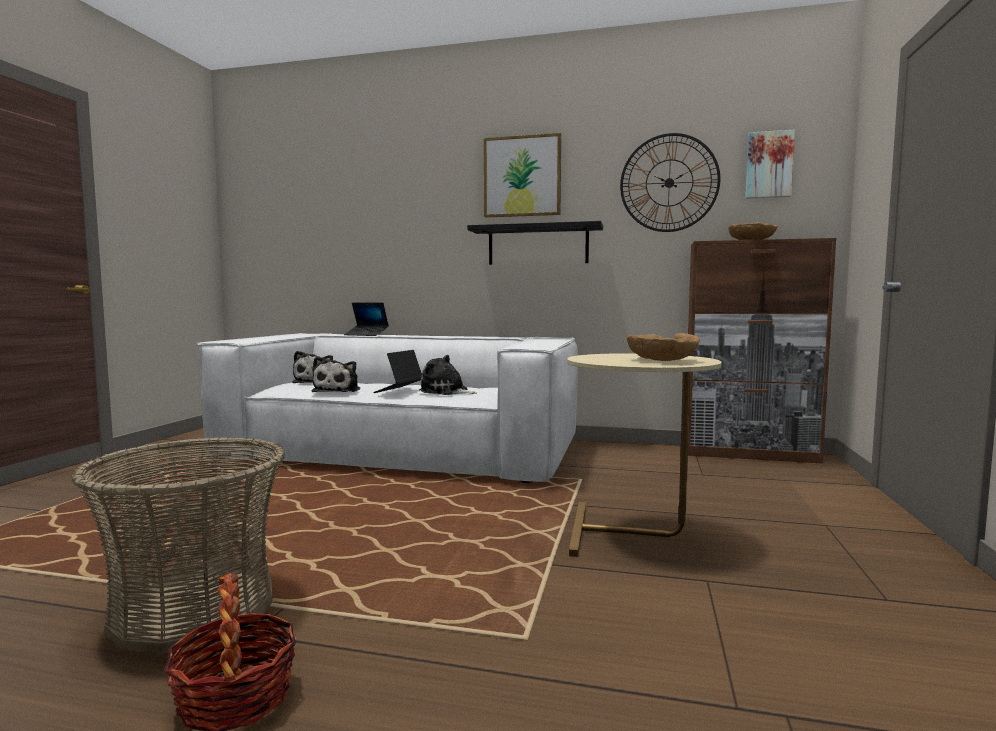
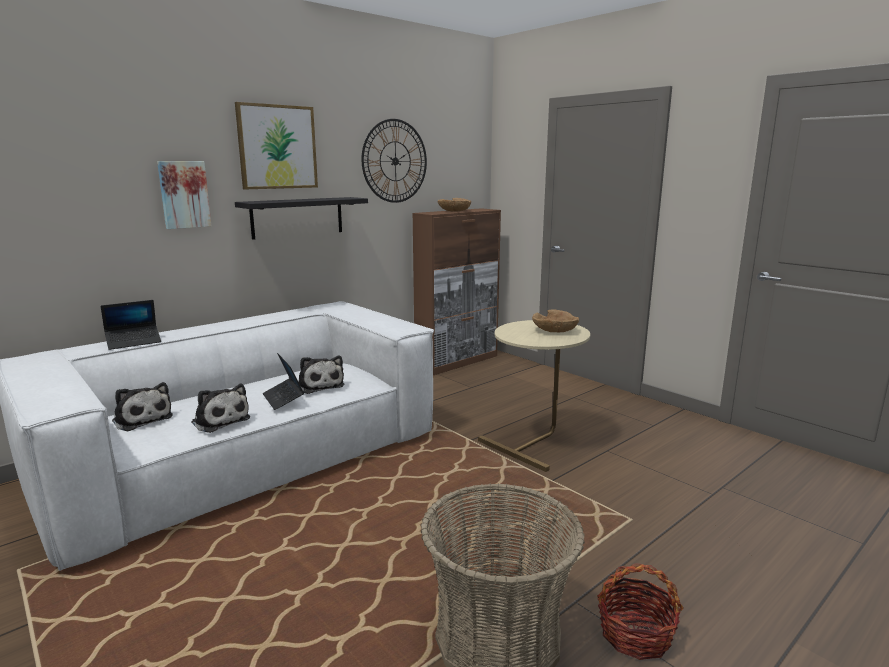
camera: 55 degrees left, 10 degrees up
plush toy [419,355,477,395] -> plush toy turned 90 degrees counterclockwise [299,355,344,394]
picture [745,129,795,199] -> picture moved to [157,161,211,229]

